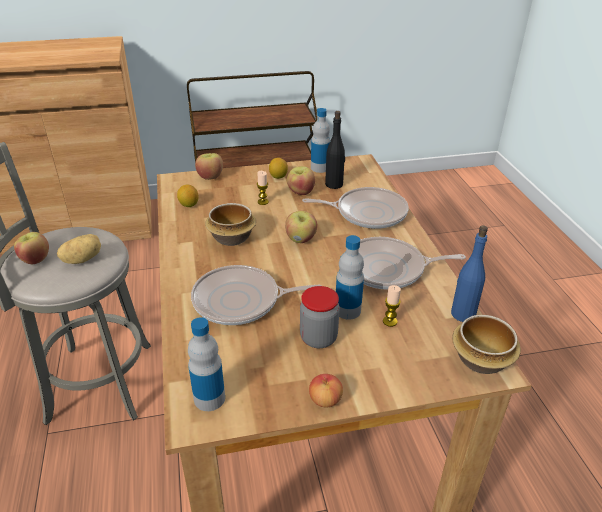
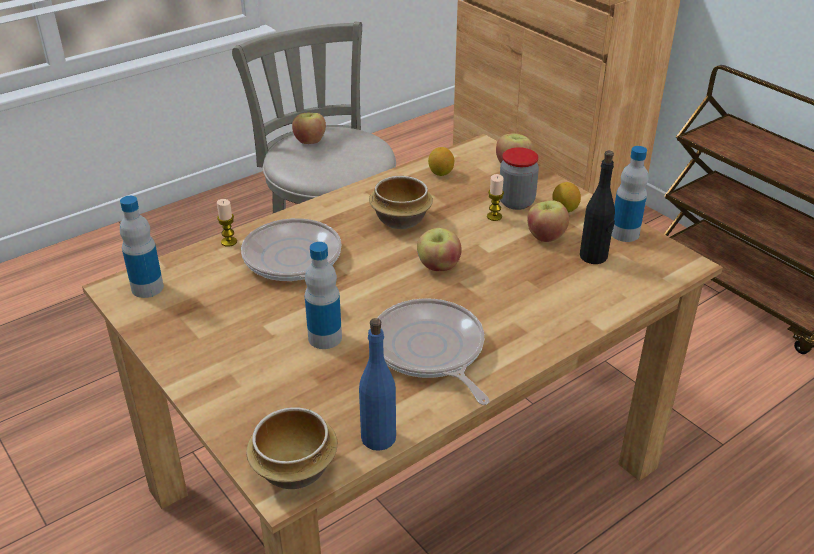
camera: 65 degrees right, 0 degrees up
potato [57,234,101,264] -> none
jar [300,286,340,348] -> jar moved to [500,147,539,210]
frying pan [302,187,409,229] -> none
apple [309,374,343,407] -> none
candle [383,285,401,327] -> candle moved to [217,199,237,247]

